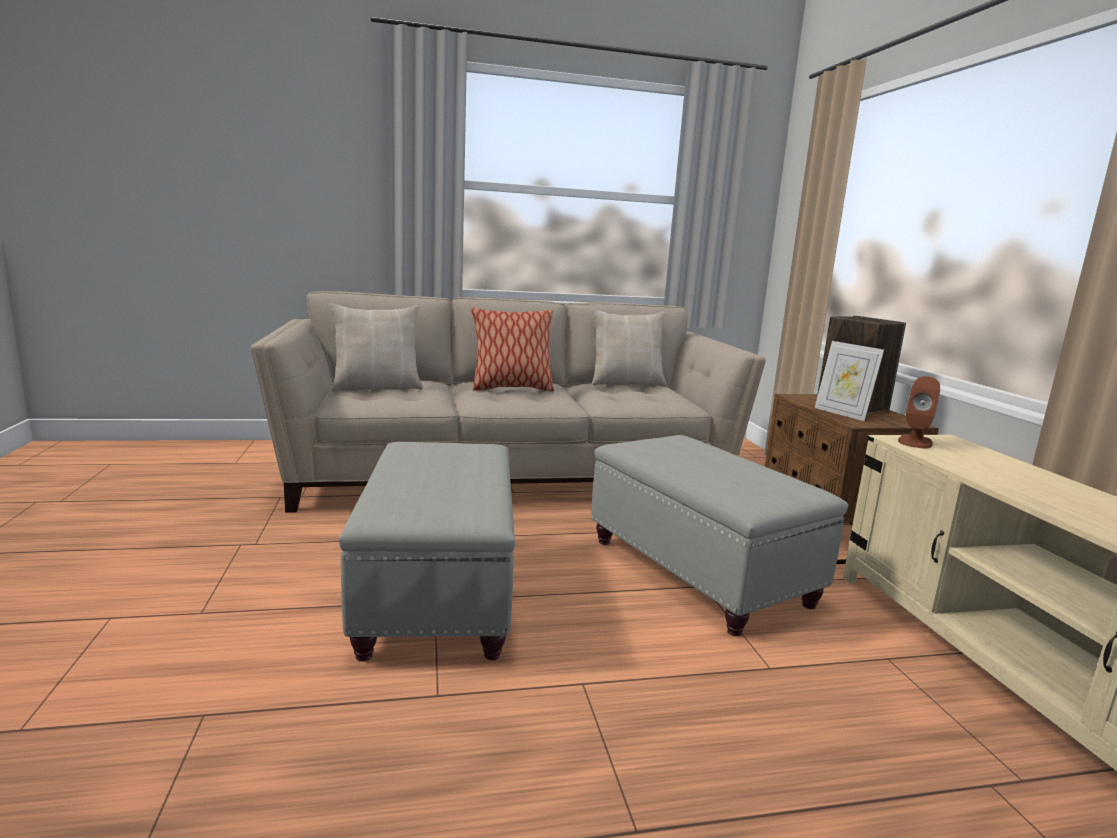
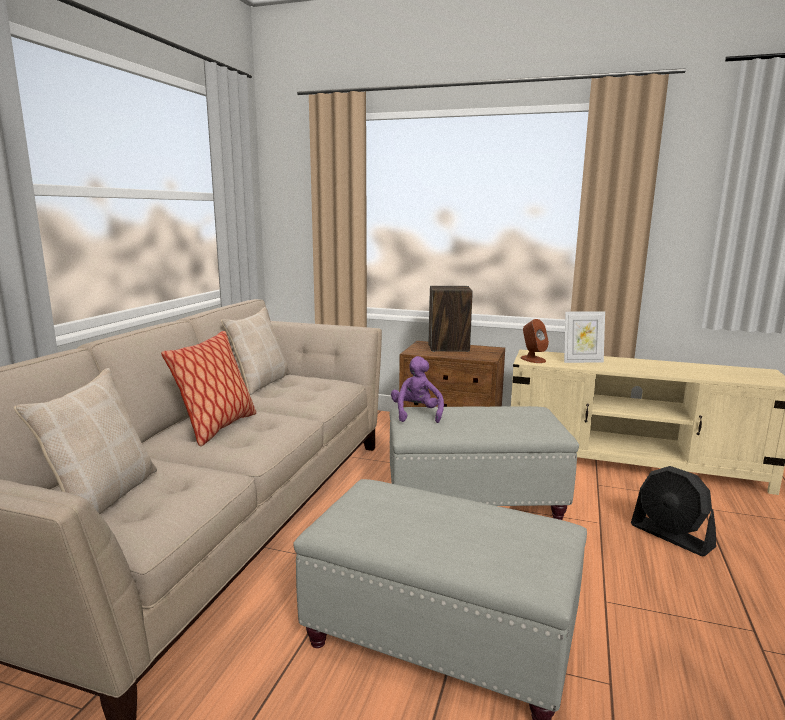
camera: 60 degrees left, 0 degrees up
picture frame [814,341,884,421] -> picture frame moved to [564,311,605,363]
none -> purple plush toy [391,356,444,423]
none -> black fan [631,466,716,556]

